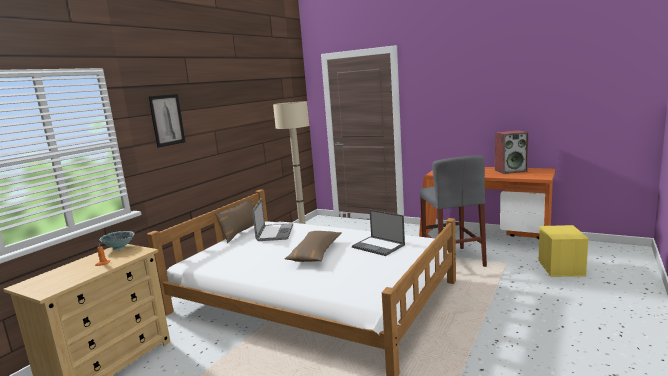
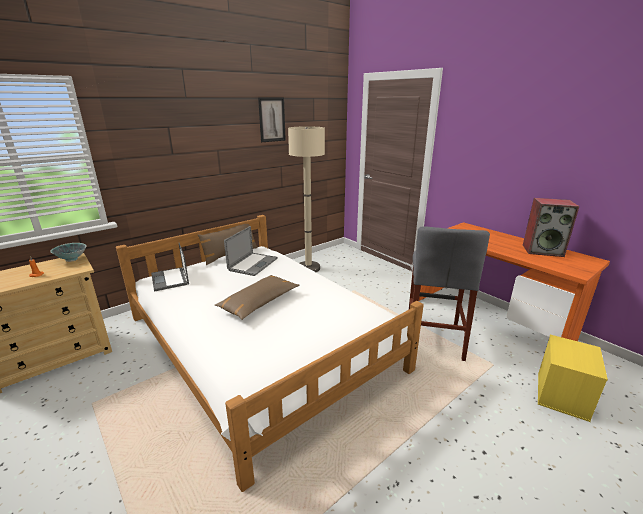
camera: 20 degrees right, 10 degrees up
picture [148,94,185,148] -> picture moved to [258,98,286,142]
laptop [352,210,405,256] -> laptop moved to [151,243,189,292]

